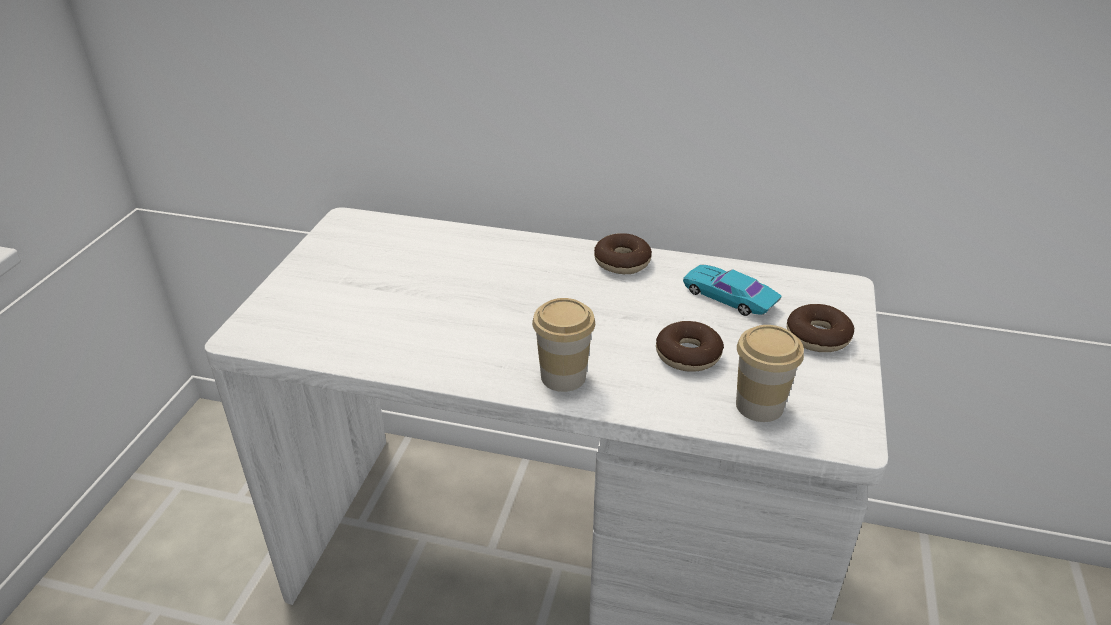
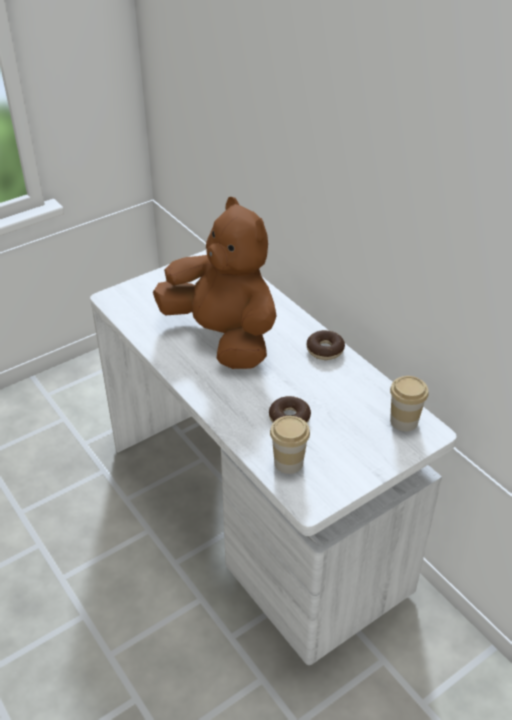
camera: 40 degrees right, 5 degrees up
cup [532,298,595,392] -> cup moved to [390,376,429,431]
turquoise toy car [683,265,781,316] -> none
donut [787,304,854,352] -> none
none -> brown plush toy [153,197,277,369]

